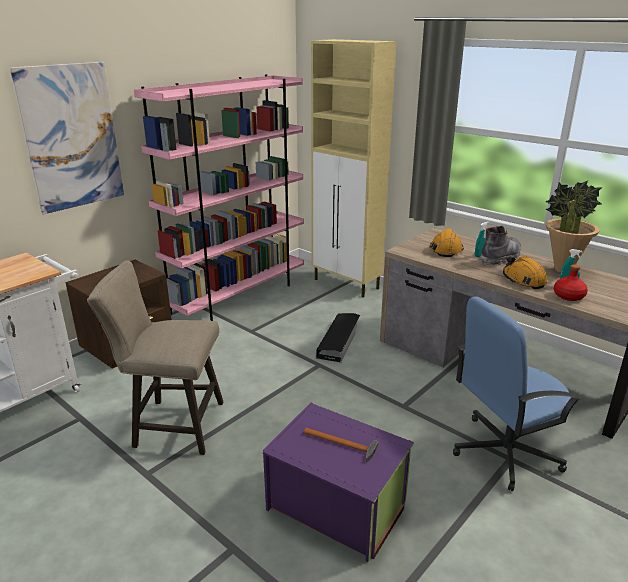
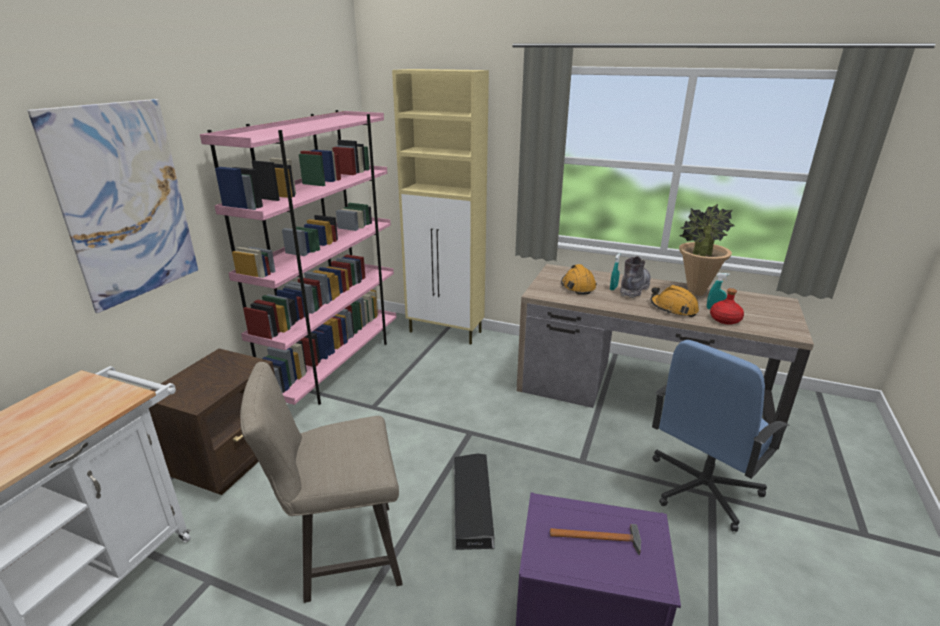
camera: 20 degrees left, 0 degrees up
black storage box [316,313,360,362] -> black storage box moved to [454,453,494,550]

